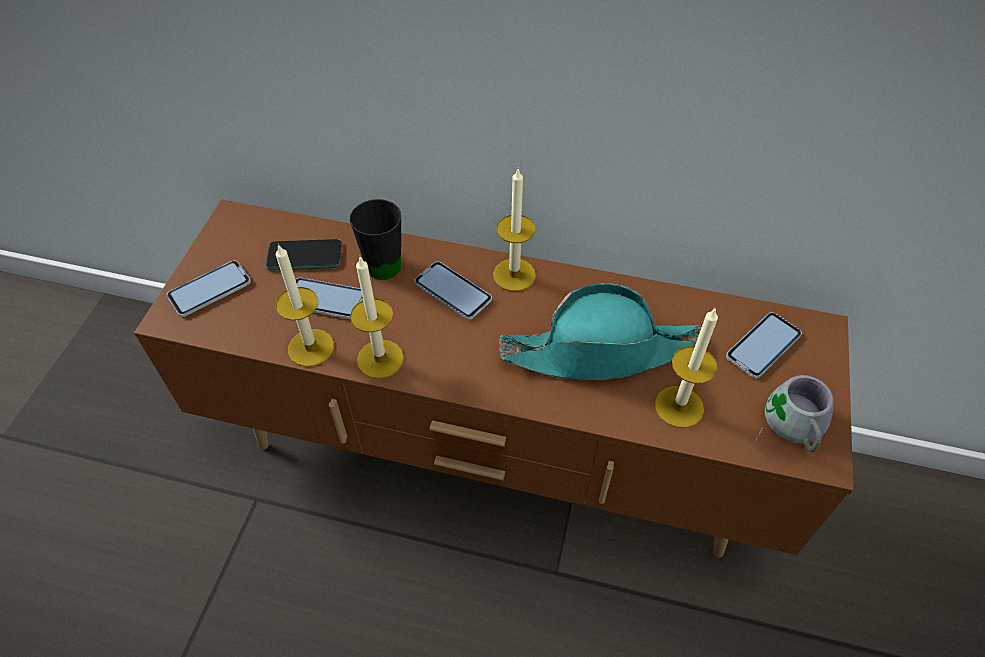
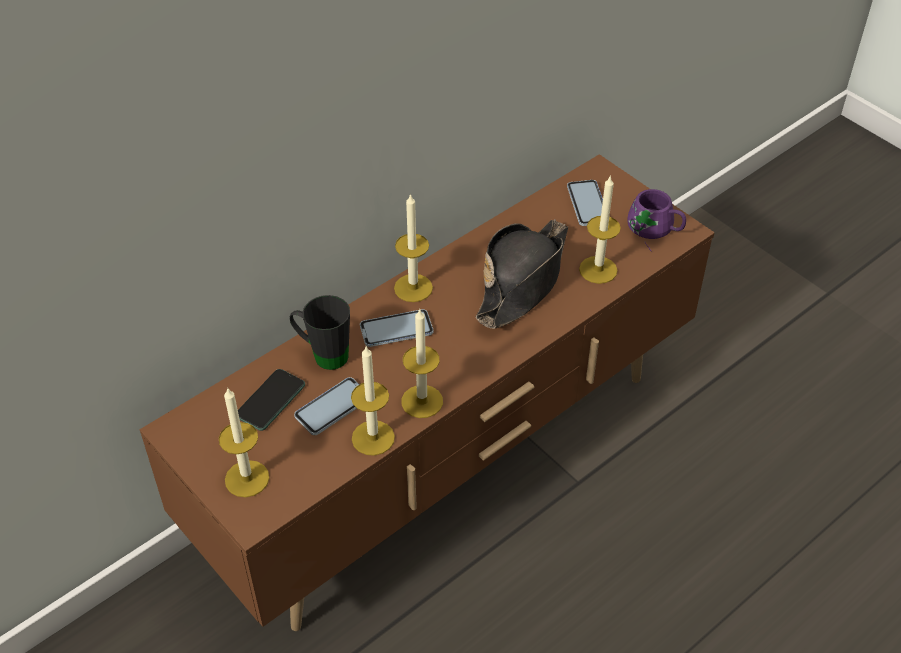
camera: 55 degrees left, 5 degrees down
phone [167,260,251,317] -> candle [219,387,269,497]
turquoise hat [499,283,701,380] -> black hat [476,219,568,329]
grey mug [755,375,834,452] -> purple mug [627,189,686,251]

